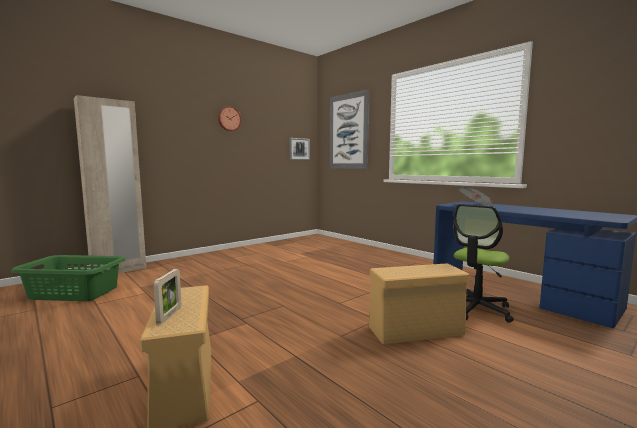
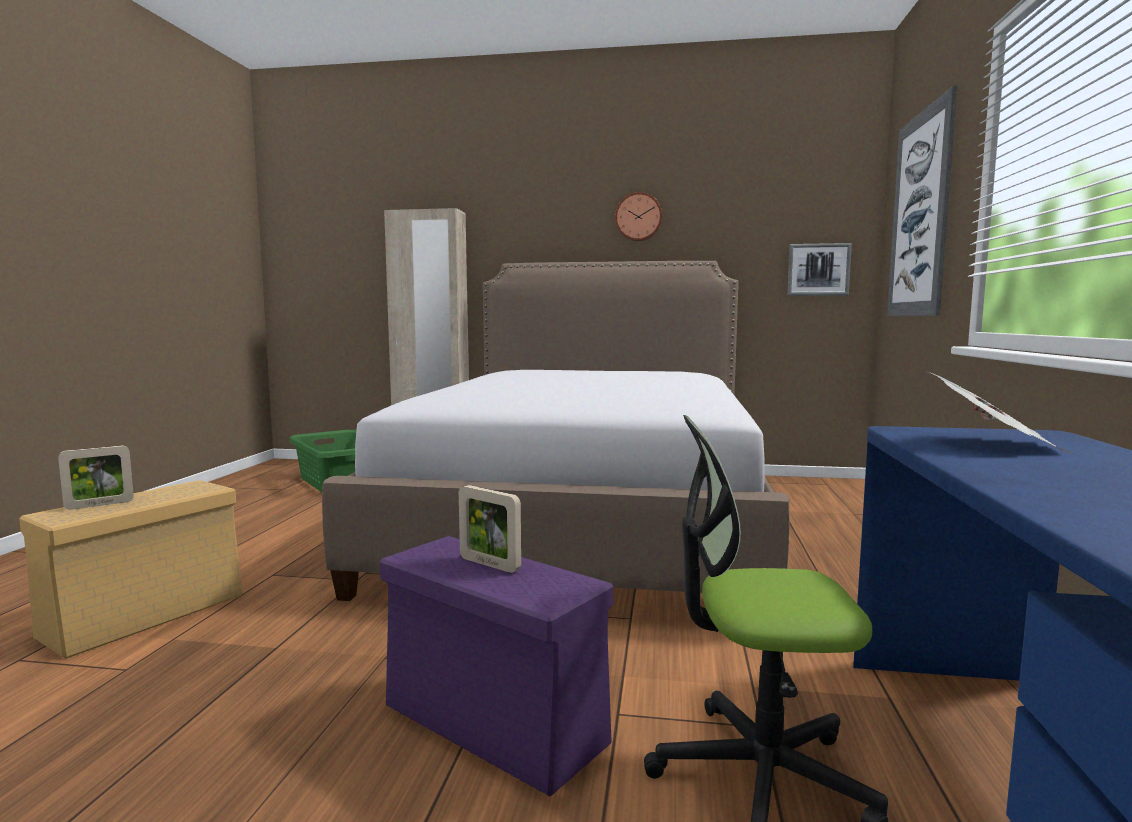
camera: 50 degrees right, 0 degrees up
beige storage box [369,263,470,345] -> purple storage box [380,536,613,796]
none -> bed [322,261,789,601]
none -> picture frame [459,485,521,573]

